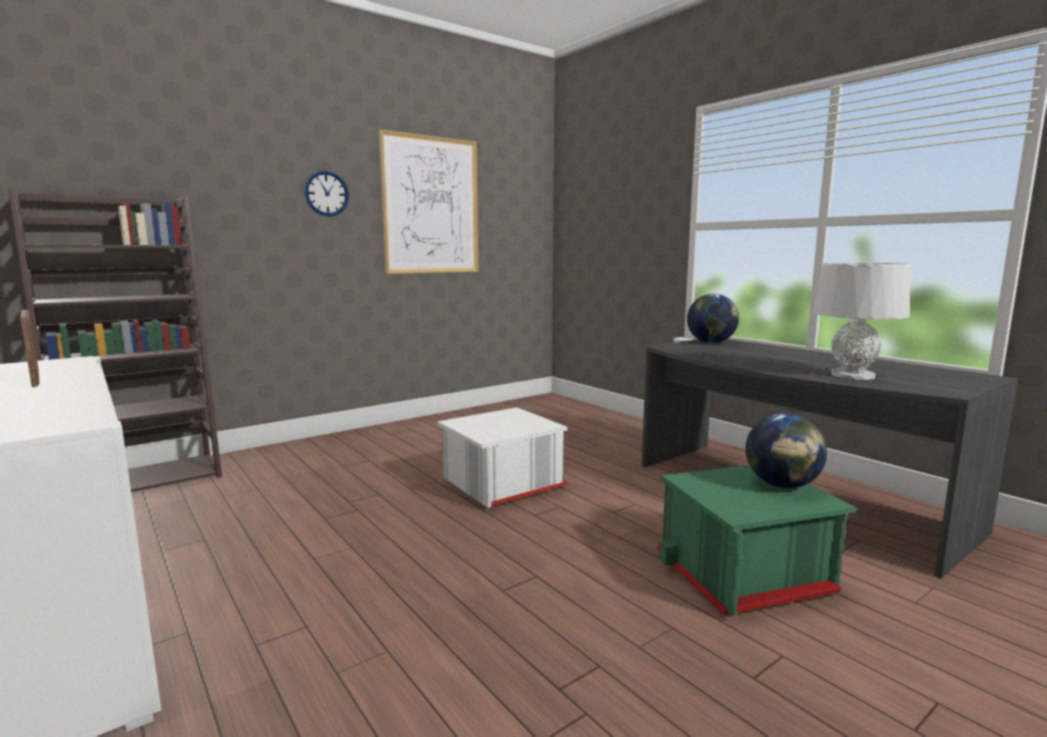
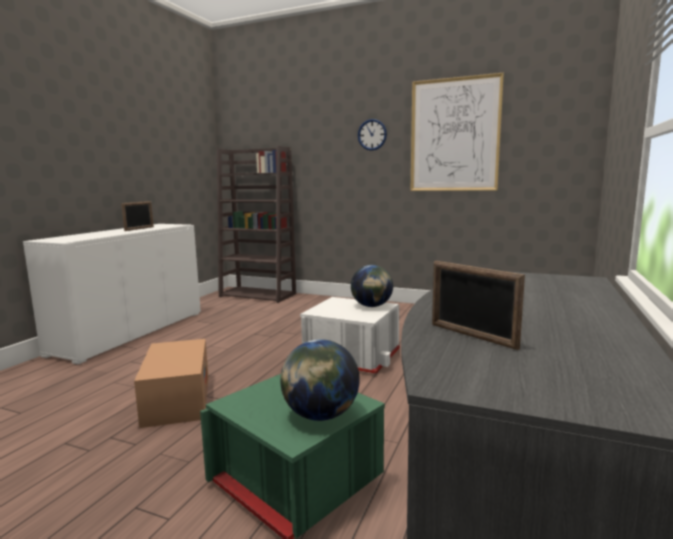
camera: 60 degrees right, 0 degrees up
globe [687,294,739,343] -> globe moved to [351,265,393,307]
grey table lamp [813,263,910,380] -> picture frame [432,261,525,350]
none -> cardboard box [134,339,208,428]

